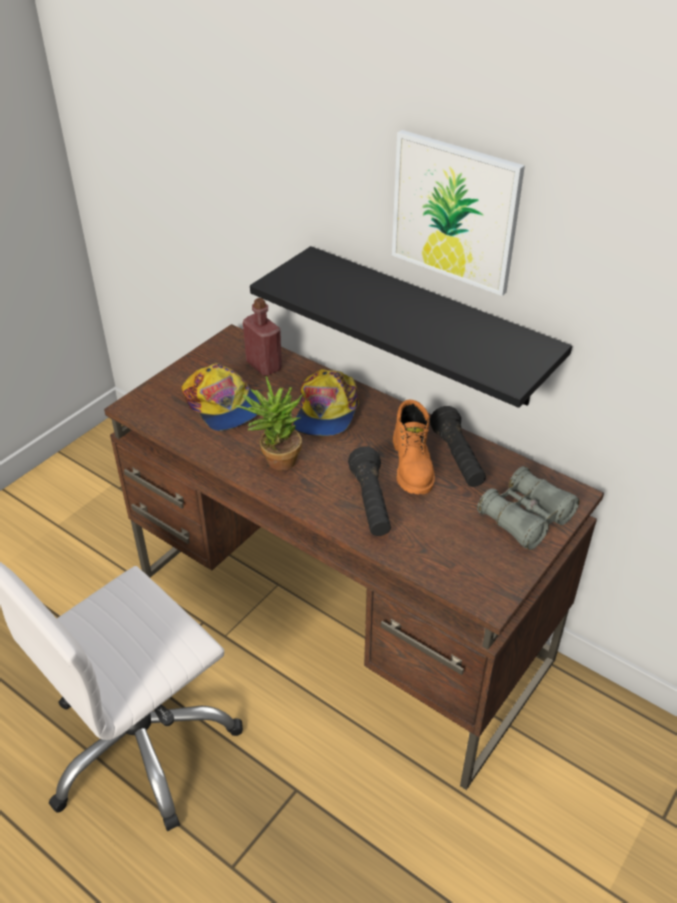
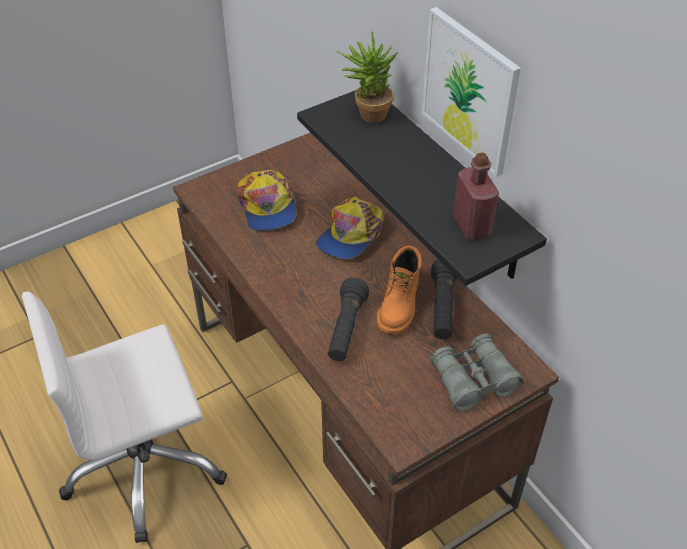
camera: 20 degrees right, 5 degrees up
potted plant [234,376,304,471] -> potted plant moved to [337,32,398,123]
red bottle [243,298,282,376] -> red bottle moved to [453,152,499,240]

